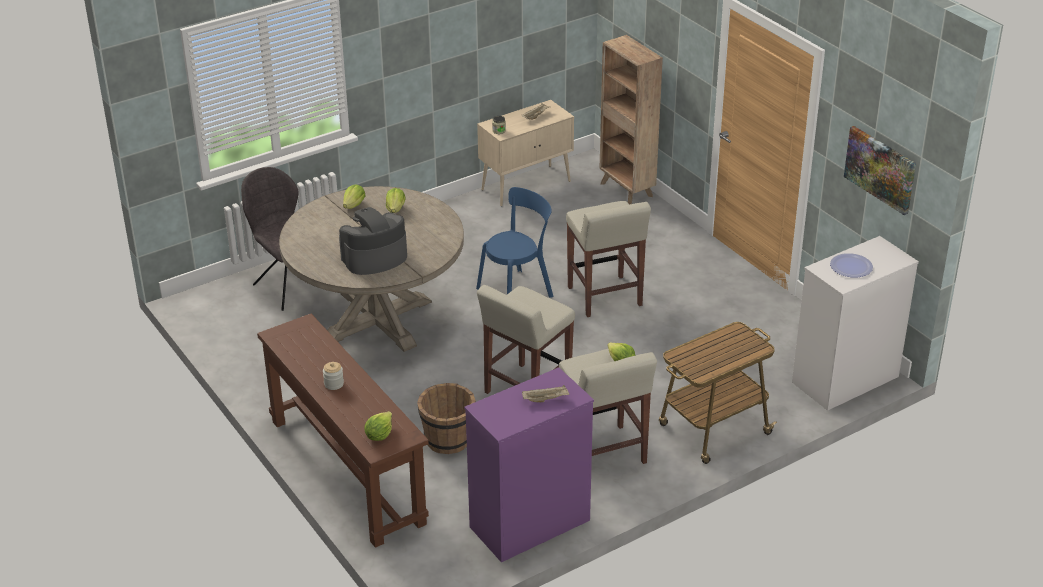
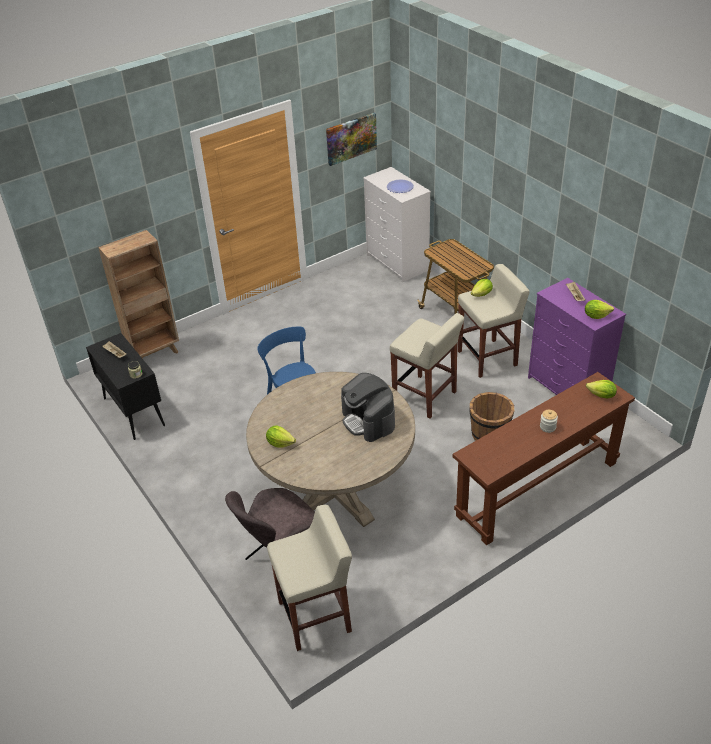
camera: 90 degrees left, 5 degrees up
lettuce [386,188,405,213] -> lettuce moved to [585,300,614,319]
beige cabinet [477,100,574,206] -> black cabinet [86,333,165,440]
beige stool [566,201,651,317] -> beige stool moved to [267,505,352,651]

